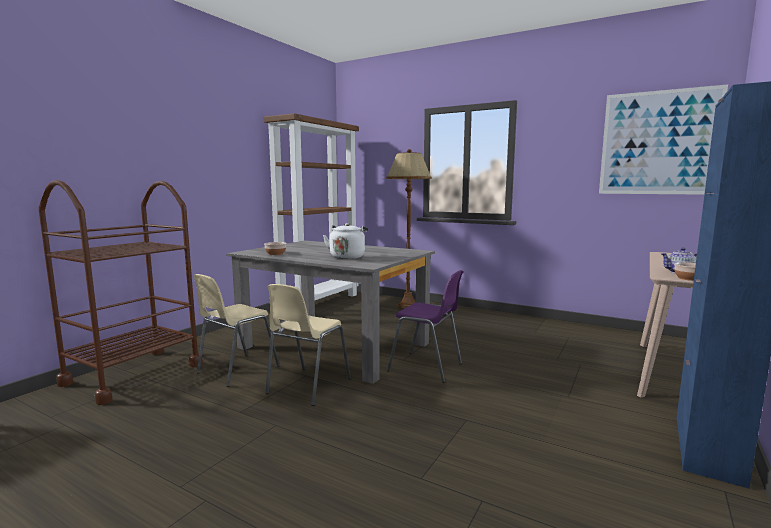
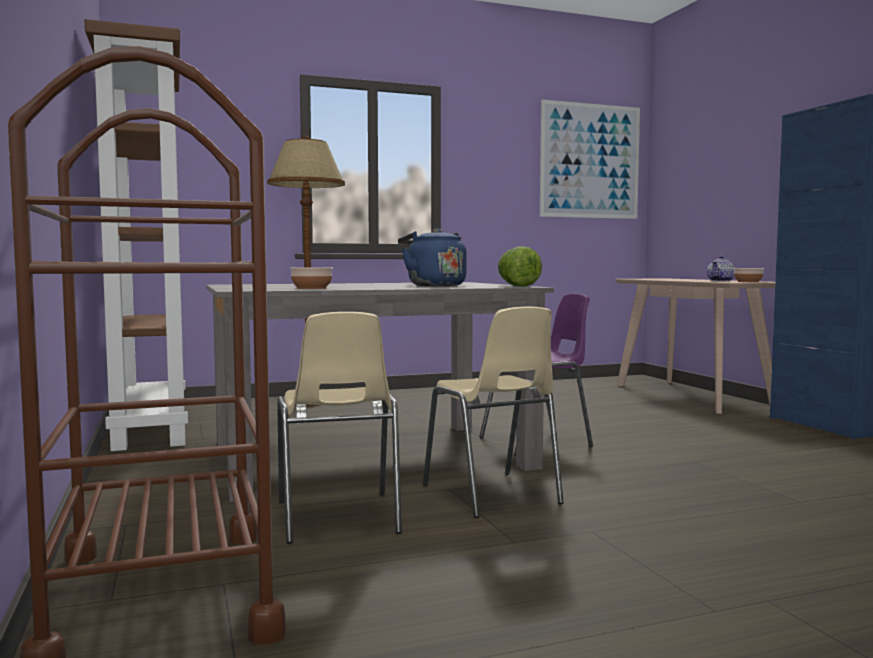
camera: 50 degrees left, 5 degrees down
white kettle [323,223,368,259] -> blue kettle [398,228,467,286]
none -> lettuce [498,246,542,287]

